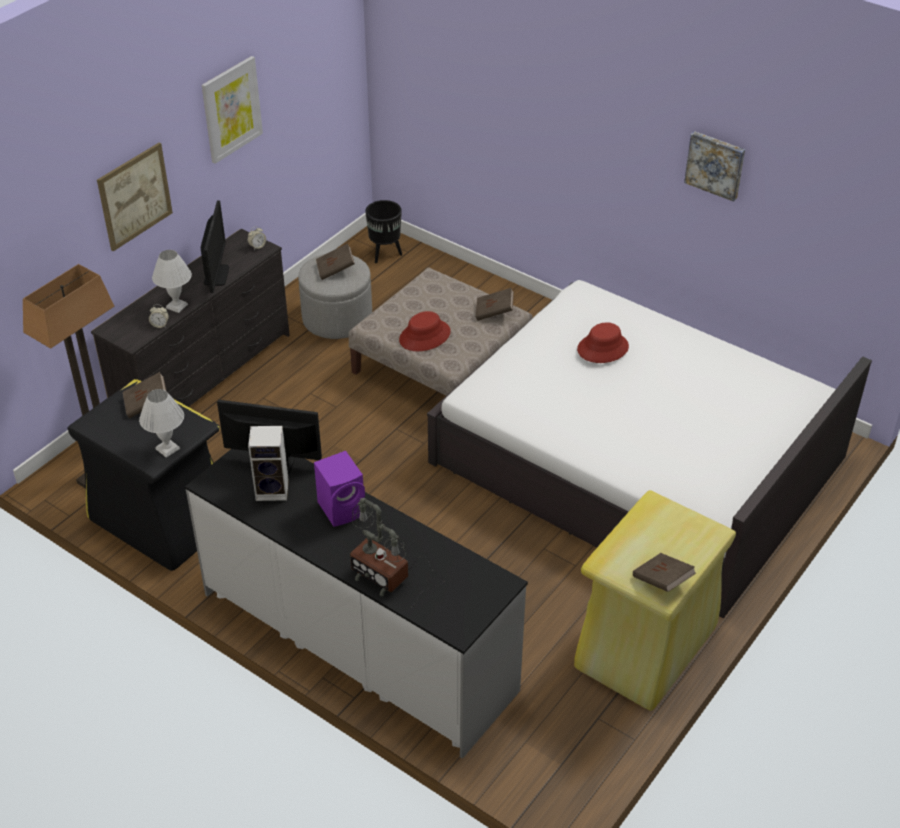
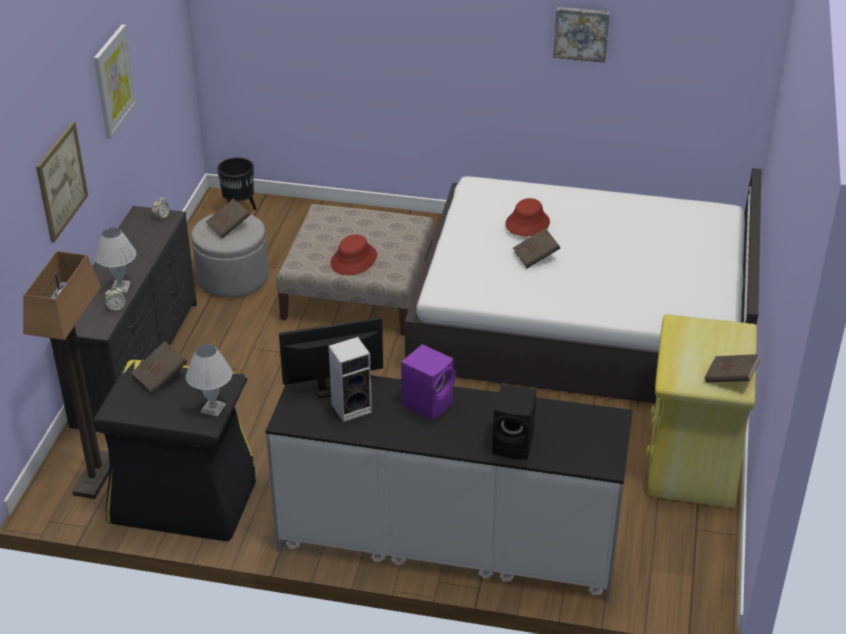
camera: 25 degrees left, 5 degrees down
monitor [201,200,229,293] -> none
table lamp [350,498,445,607] -> black speaker [492,384,537,459]
brown book [475,288,514,321] -> brown book moved to [513,228,560,268]

